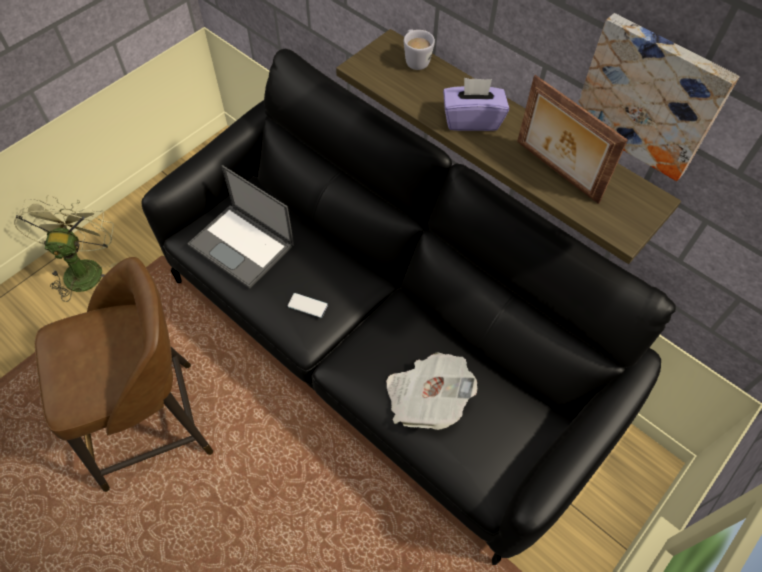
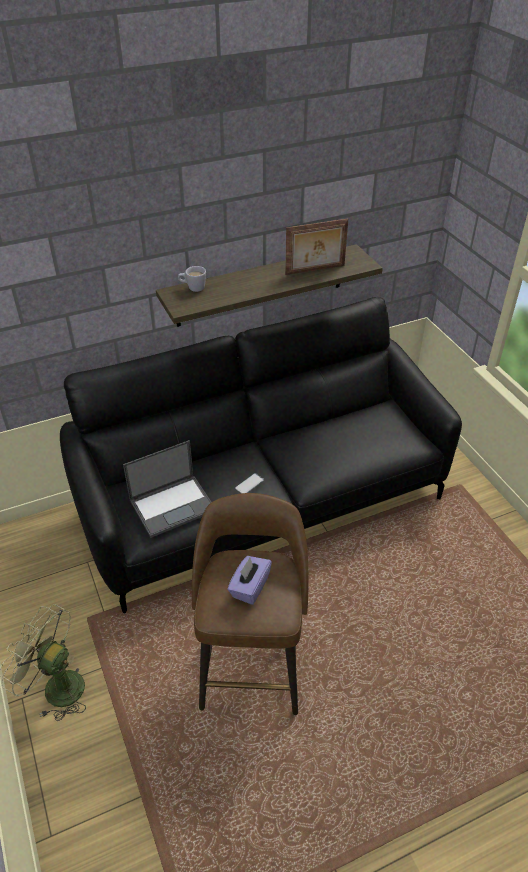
camera: 65 degrees left, 15 degrees down
newspaper [386,352,478,430] -> none
purple tissue box [443,78,509,131] -> purple tissue box moved to [227,556,272,605]
picture [578,13,740,181] -> none

